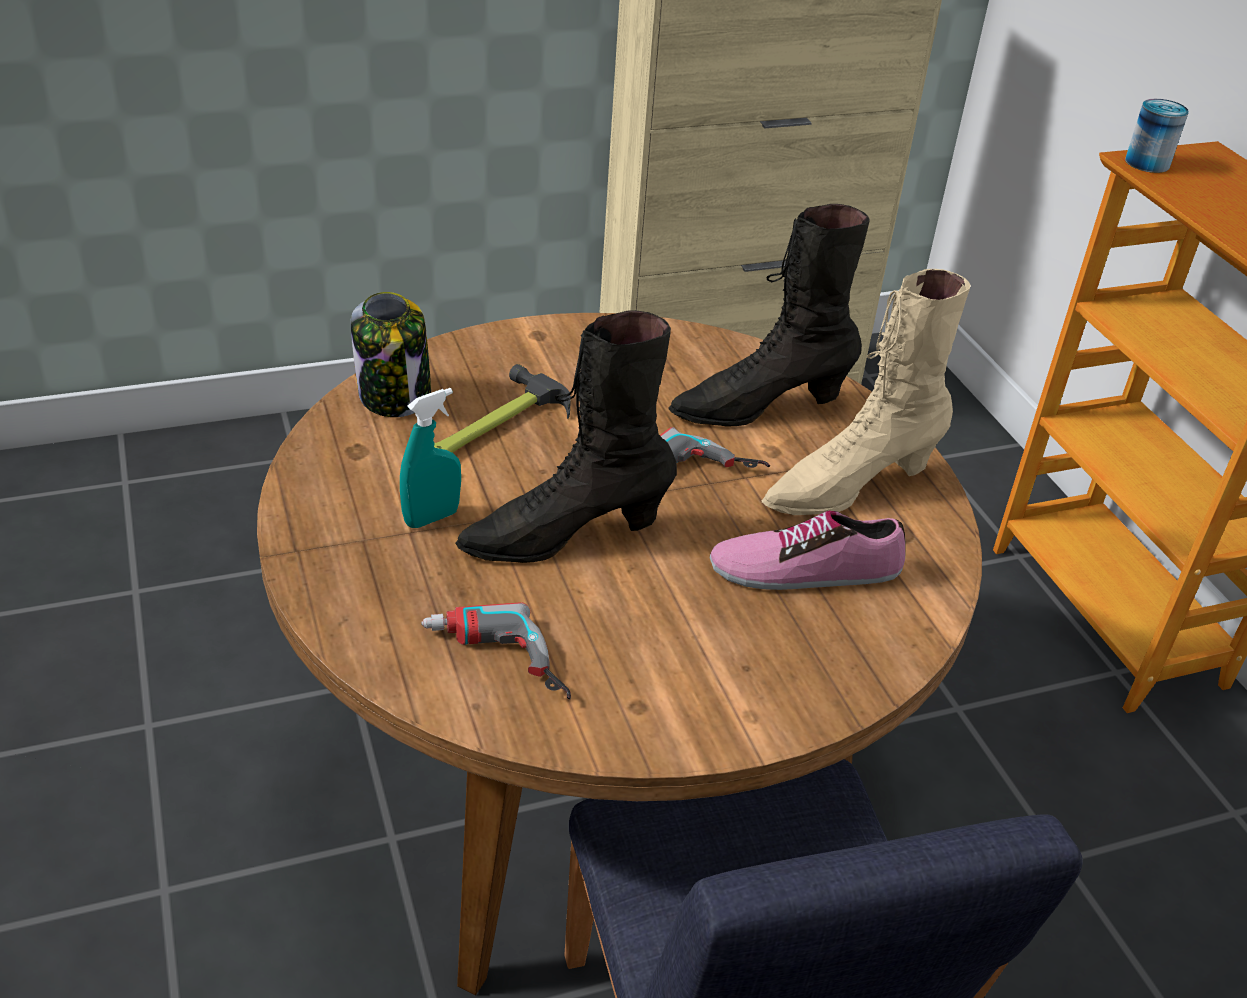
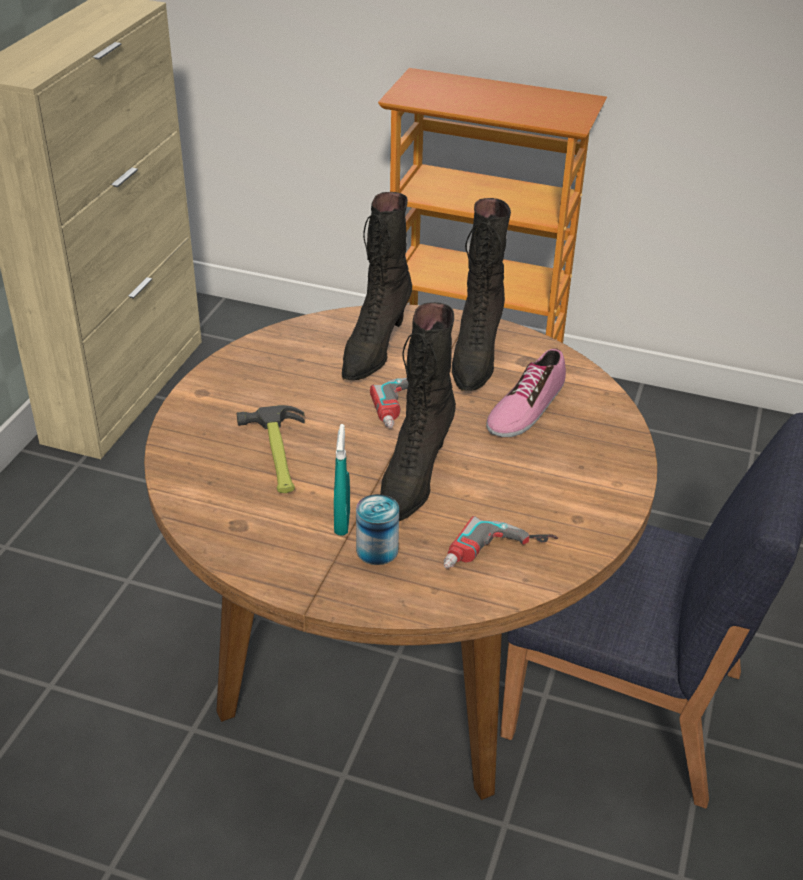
camera: 50 degrees left, 0 degrees up
jar [350,292,431,417] -> none
beige boot [761,269,971,515] -> black boot [452,198,511,391]
can [1125,99,1189,173] -> can moved to [356,494,399,565]

